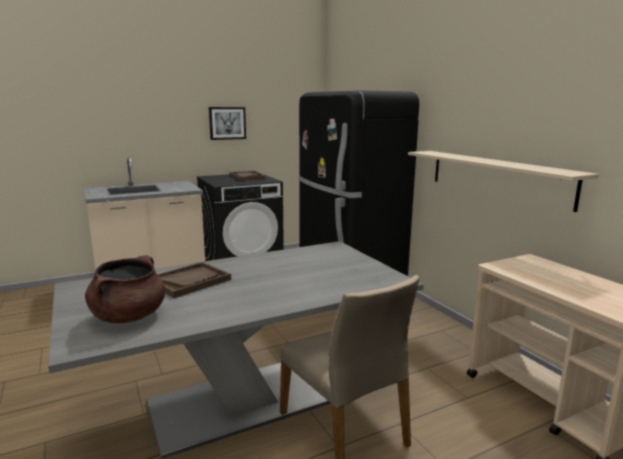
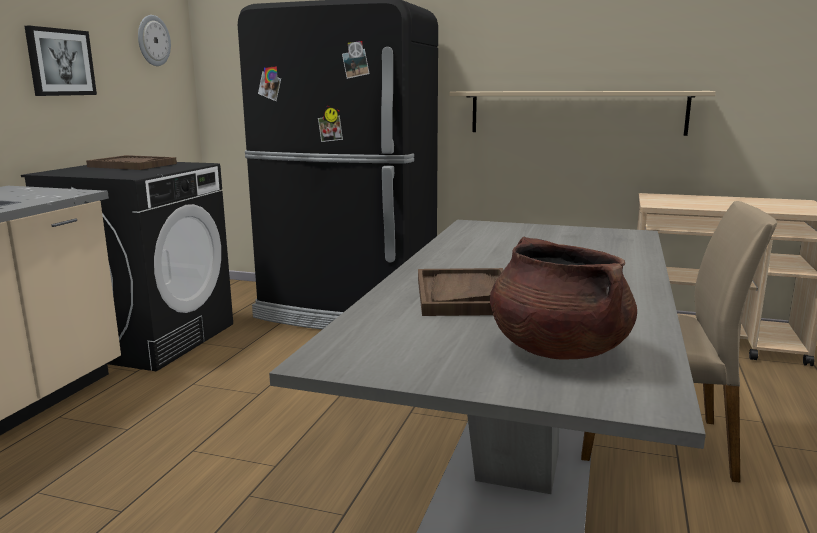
camera: 45 degrees left, 0 degrees up
none -> wall clock [138,15,171,66]

